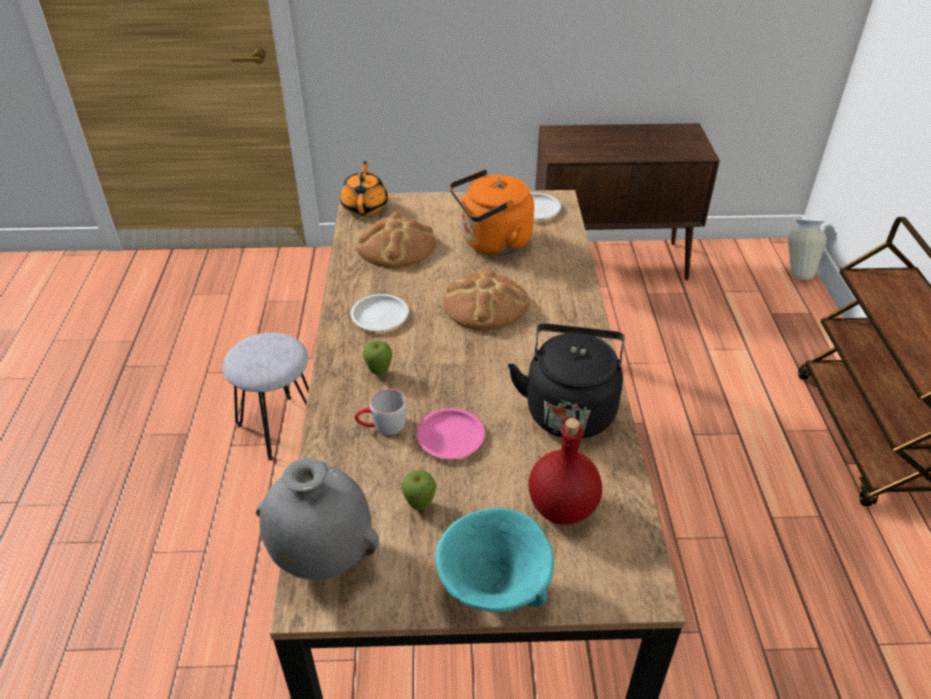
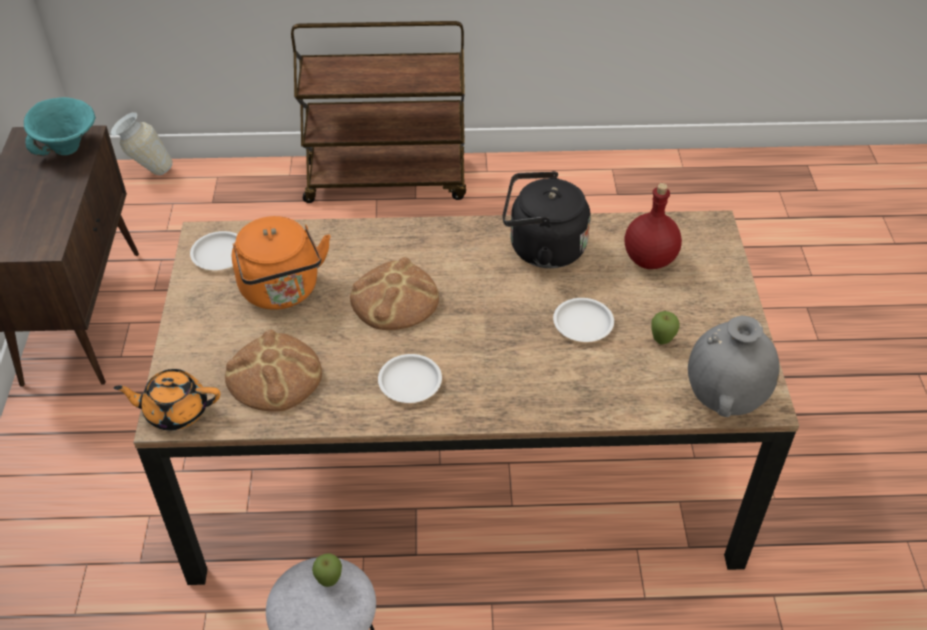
camera: 90 degrees left, 5 degrees up
grey mug [355,389,407,435] -> none
apple [363,341,392,376] -> apple moved to [312,553,342,587]
pink plate [416,408,485,459] -> white plate [553,298,614,342]
turquoise bowl [435,508,554,612] -> turquoise bowl moved to [24,97,96,156]

